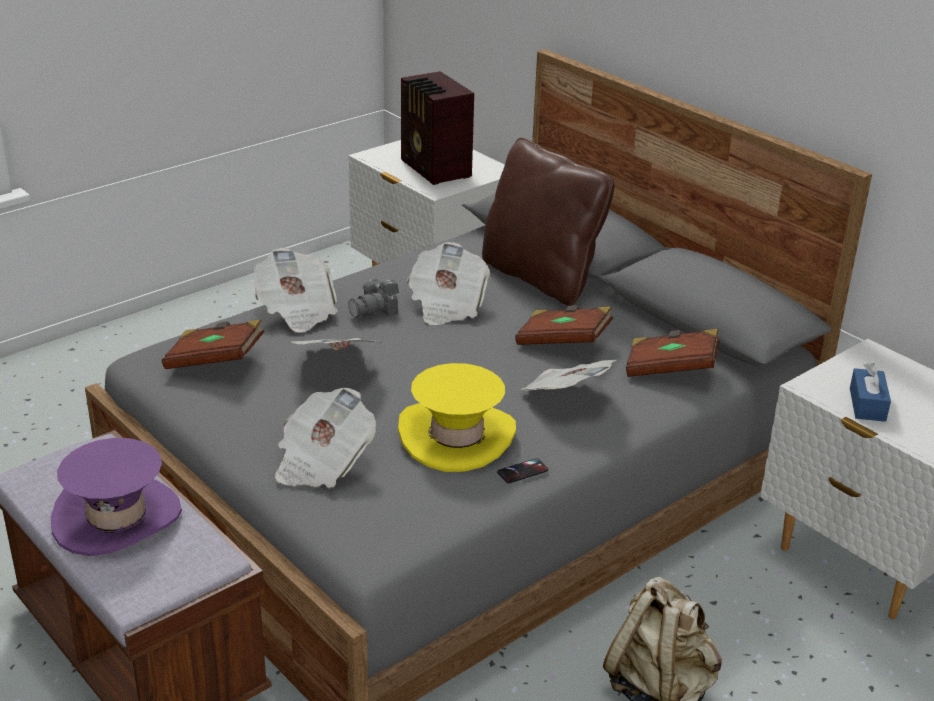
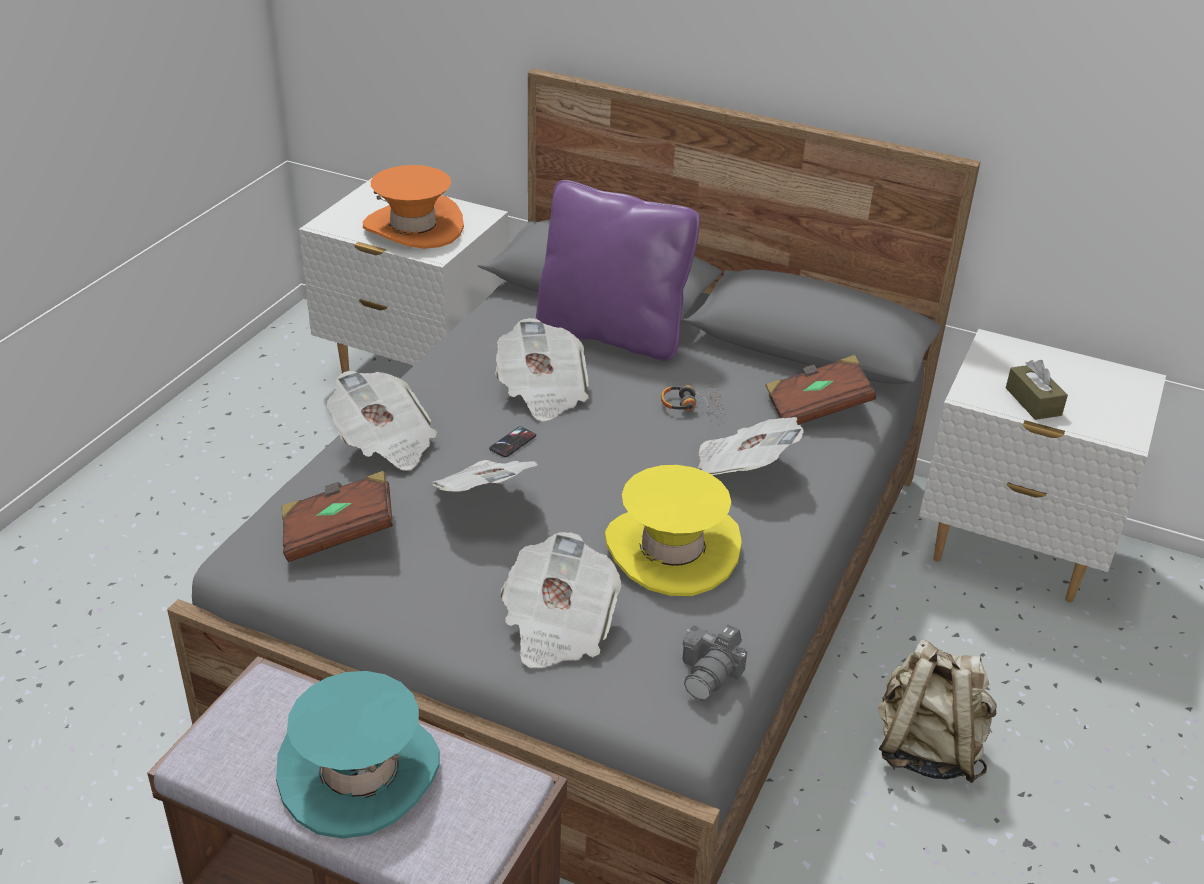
camera: 25 degrees left, 5 degrees up
purple hat [51,438,182,556] -> turquoise hat [276,671,440,839]
camera [348,279,399,318] -> camera moved to [682,624,747,700]
radio [401,71,474,185] -> orange hat [363,165,464,249]
brown pillow [482,138,614,306] -> purple pillow [536,180,700,361]
phone [497,458,548,483] -> phone moved to [489,426,536,457]
brown book [515,305,613,345] -> headphones [661,385,724,414]
blue tissue box [850,363,891,422] -> brown tissue box [1006,360,1068,420]

